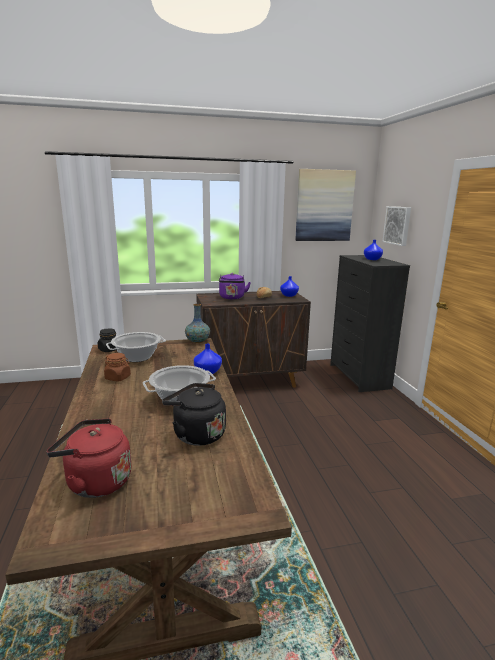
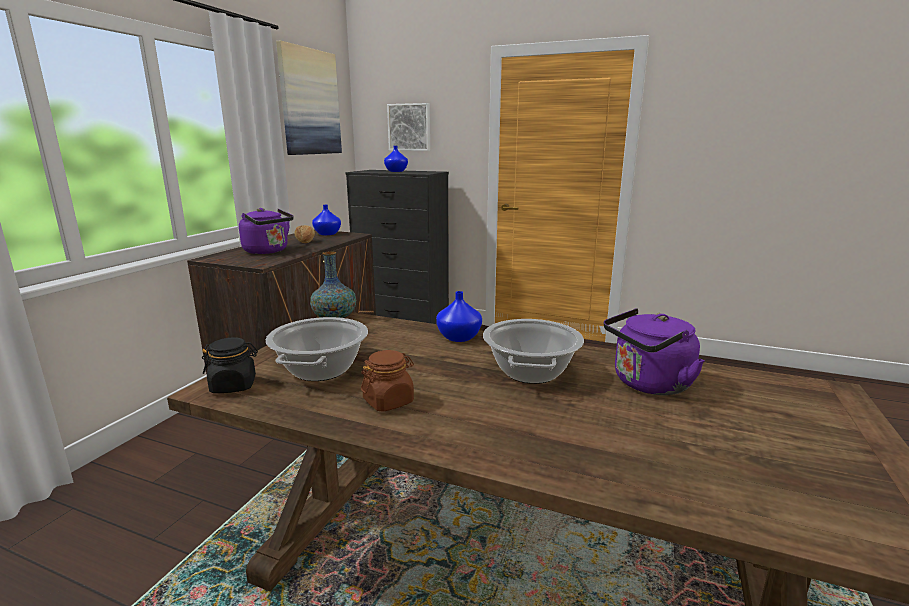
camera: 55 degrees left, 0 degrees up
red kettle [46,418,131,498] -> none
black kettle [162,383,226,446] -> purple kettle [604,308,704,395]

